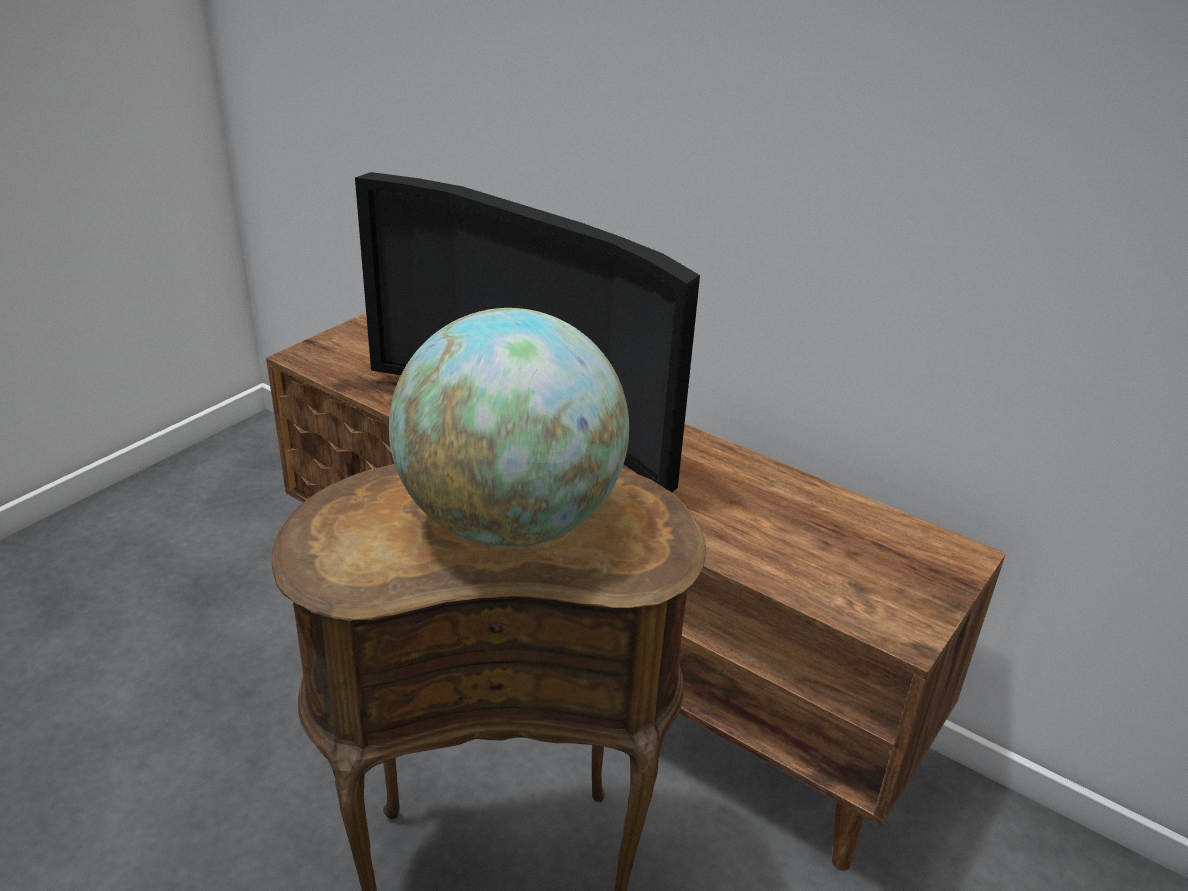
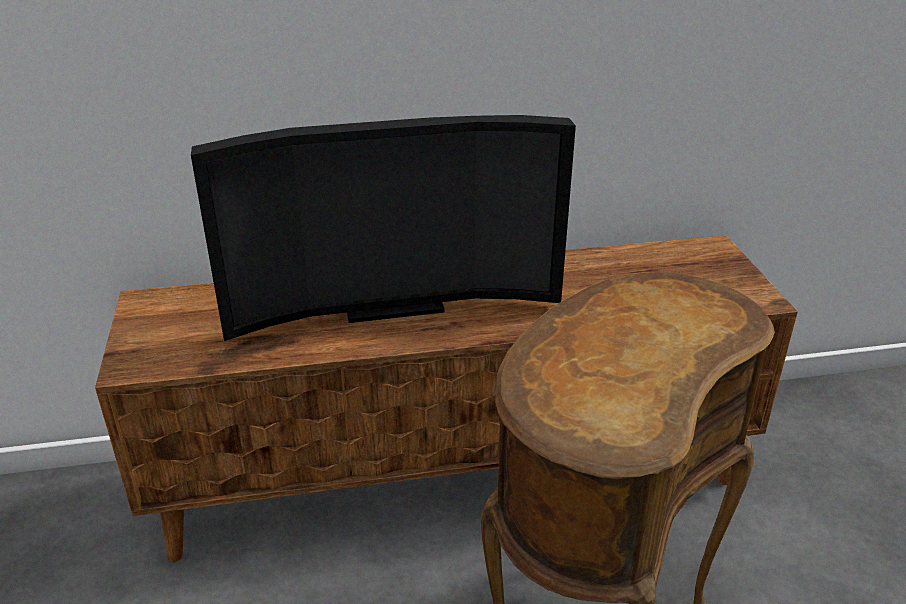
camera: 45 degrees left, 0 degrees up
globe [389,308,629,547] -> none

